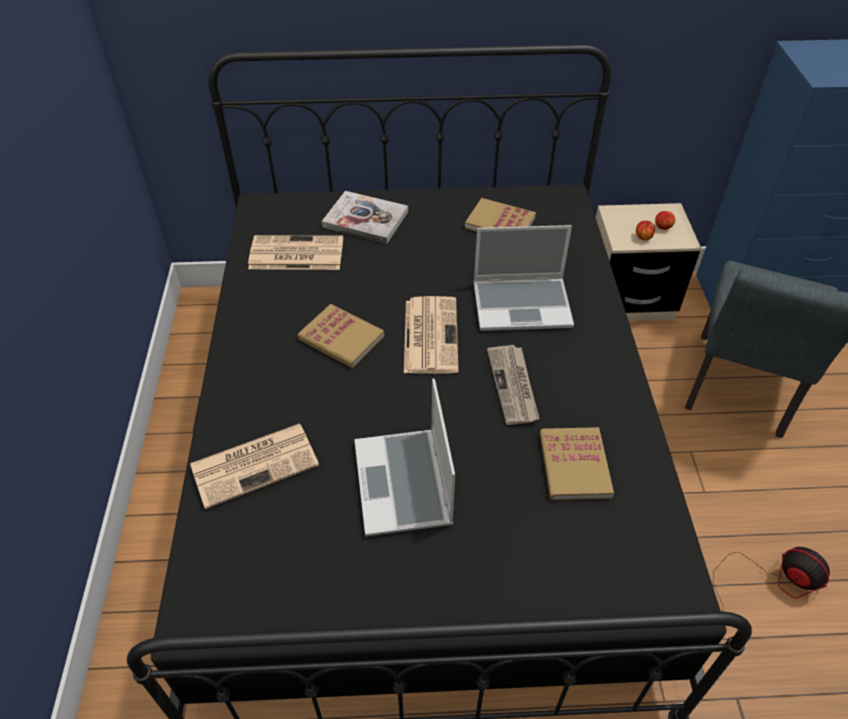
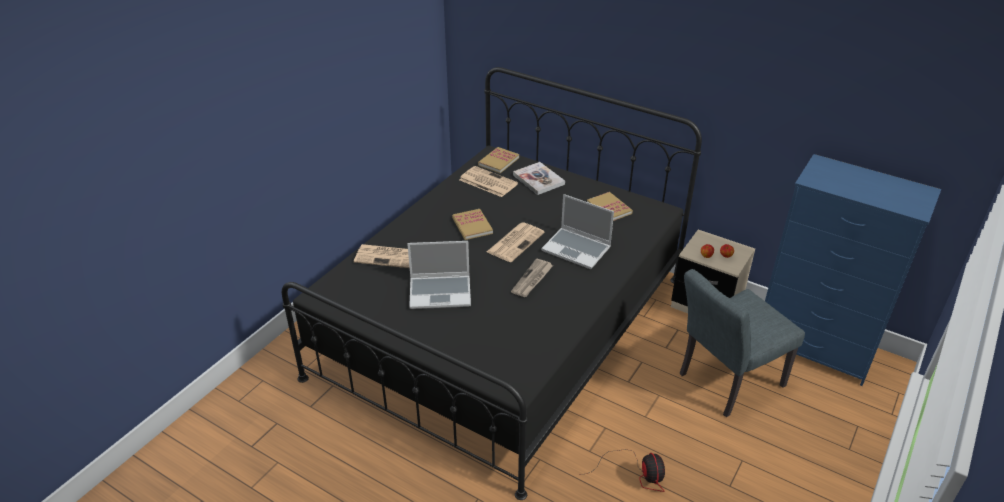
camera: 35 degrees right, 10 degrees down
laptop [354,378,455,536] -> laptop turned 120 degrees counterclockwise [407,241,471,309]
book [540,427,614,500] -> book moved to [478,147,519,173]

